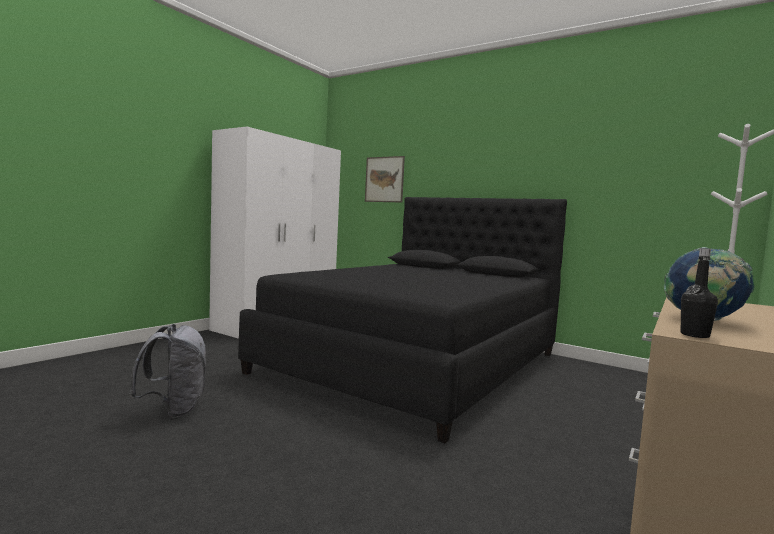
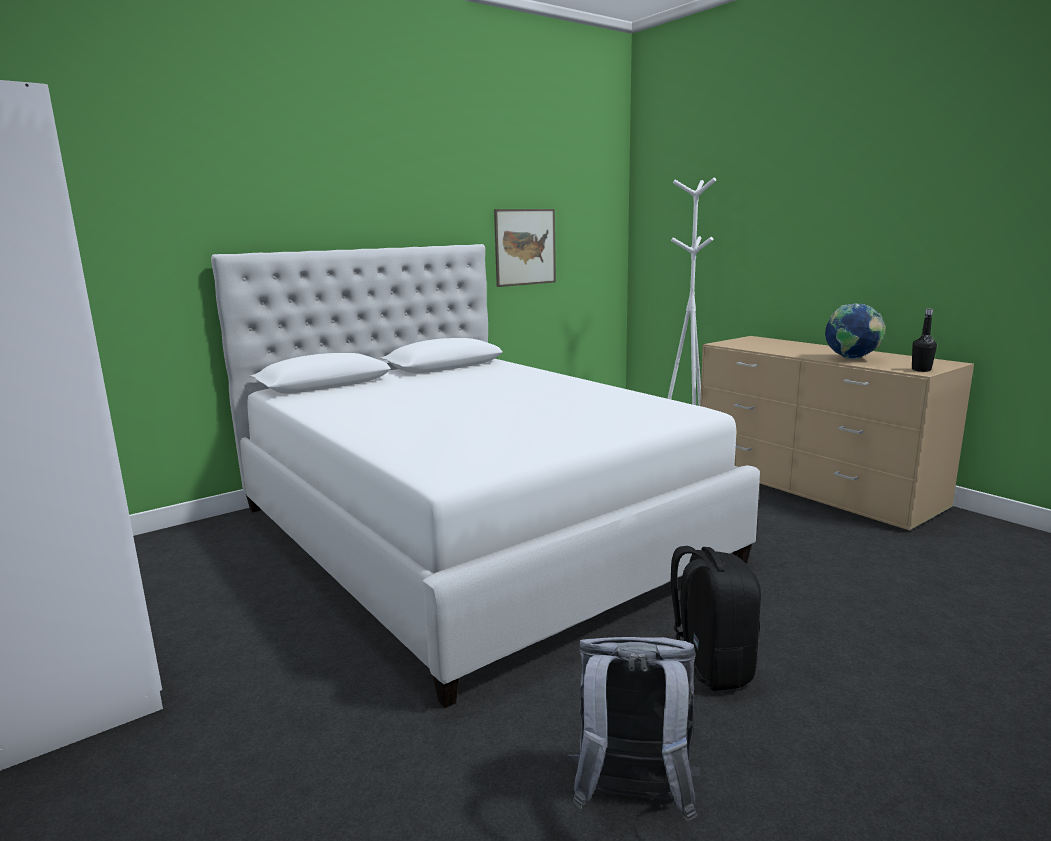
camera: 70 degrees left, 10 degrees up
black bed [238,197,567,443] -> white bed [211,244,760,708]
picture [365,156,405,203] -> picture moved to [494,209,556,287]
none -> black backpack [671,546,761,691]

